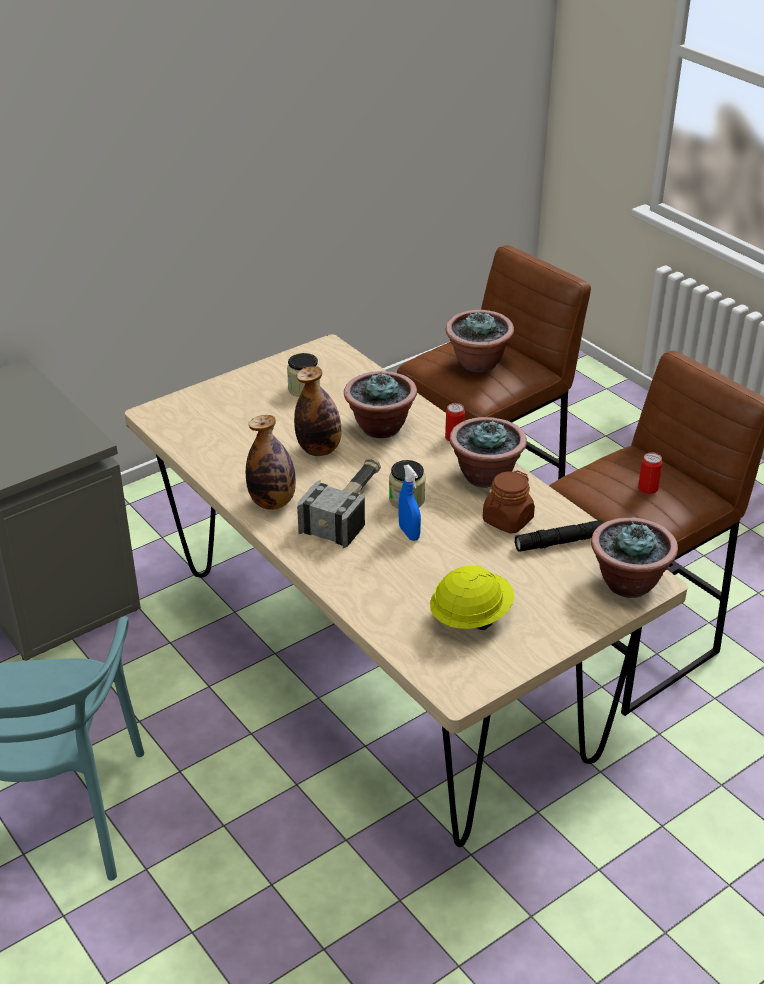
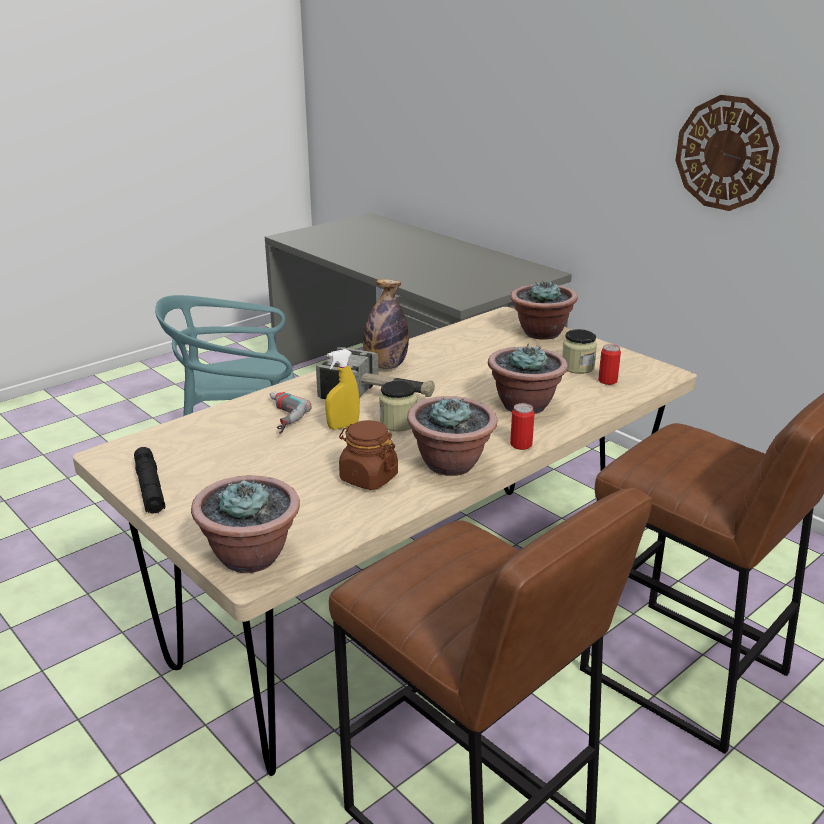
camera: 85 degrees right, 10 degrees down
bottle [294,366,341,456] -> none
blue spray bottle [398,464,421,541] -> yellow spray bottle [325,349,360,430]
yellow hard hat [430,566,514,630] -> none
potted plant [446,310,514,372] -> potted plant moved to [510,279,578,340]
black flashlight [515,520,603,552] -> black flashlight moved to [134,447,165,514]
can [638,453,663,494] -> can moved to [598,344,621,385]
none -> power drill [270,392,312,434]
none -> wall clock [675,95,780,211]

